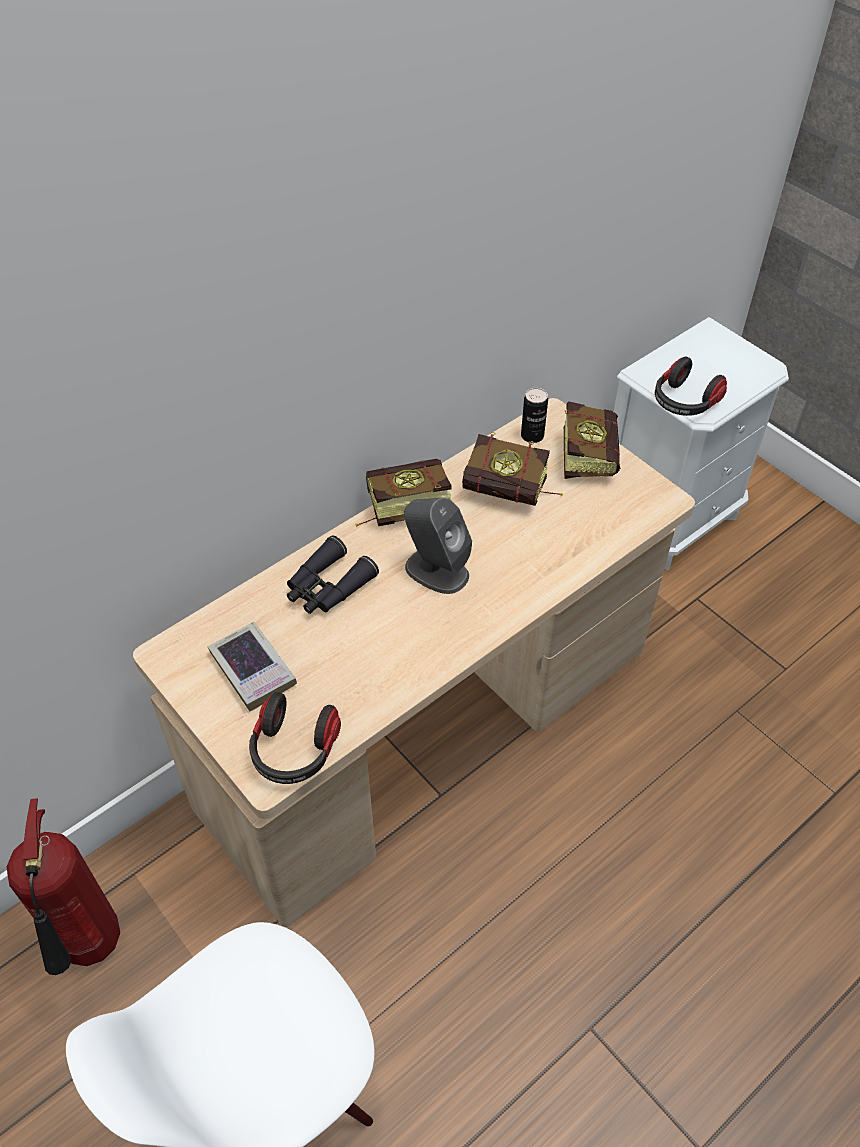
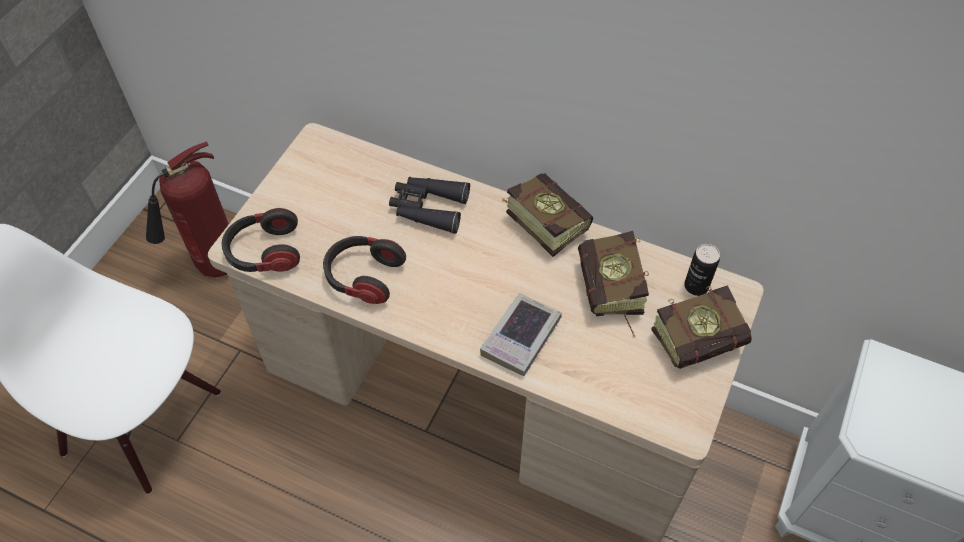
camera: 65 degrees right, 5 degrees up
book [208,622,297,711] -> book moved to [480,293,562,376]
grey speaker [404,498,472,594] -> none
headphones [655,357,727,416] -> headphones moved to [323,236,406,304]

